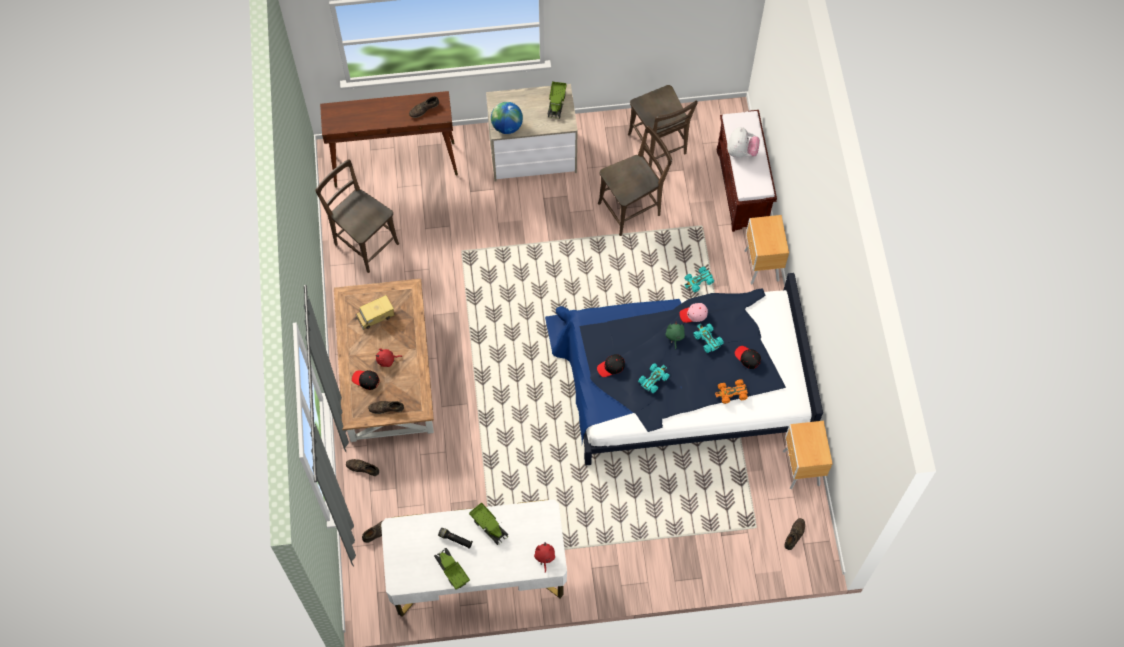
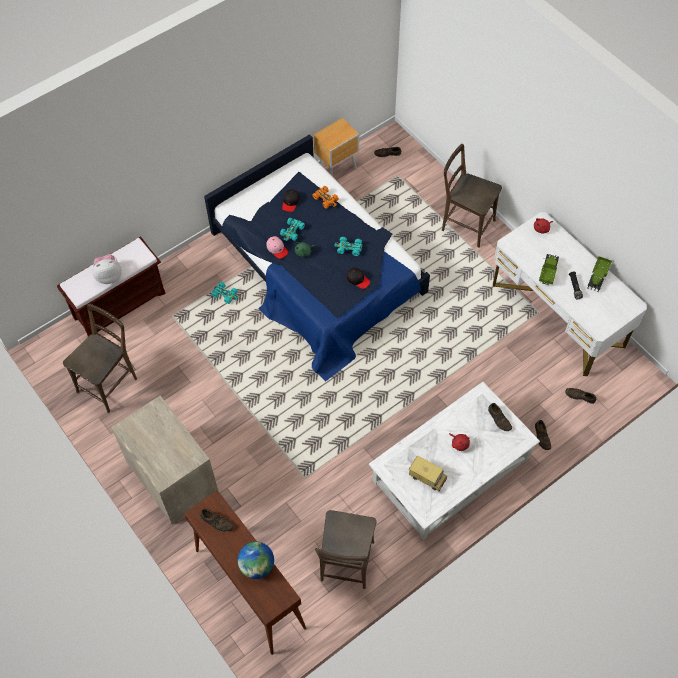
camera: 120 degrees left, 5 degrees down
brown coffee table [334,279,434,442] -> white coffee table [369,382,540,540]
black cap [352,370,380,390] -> none
globe [491,102,523,134] -> globe moved to [238,542,274,579]
toy truck [548,82,567,119] -> none
brown chair [598,126,672,236] -> brown chair moved to [442,144,502,248]
brown nightstand [744,215,789,284] -> none

